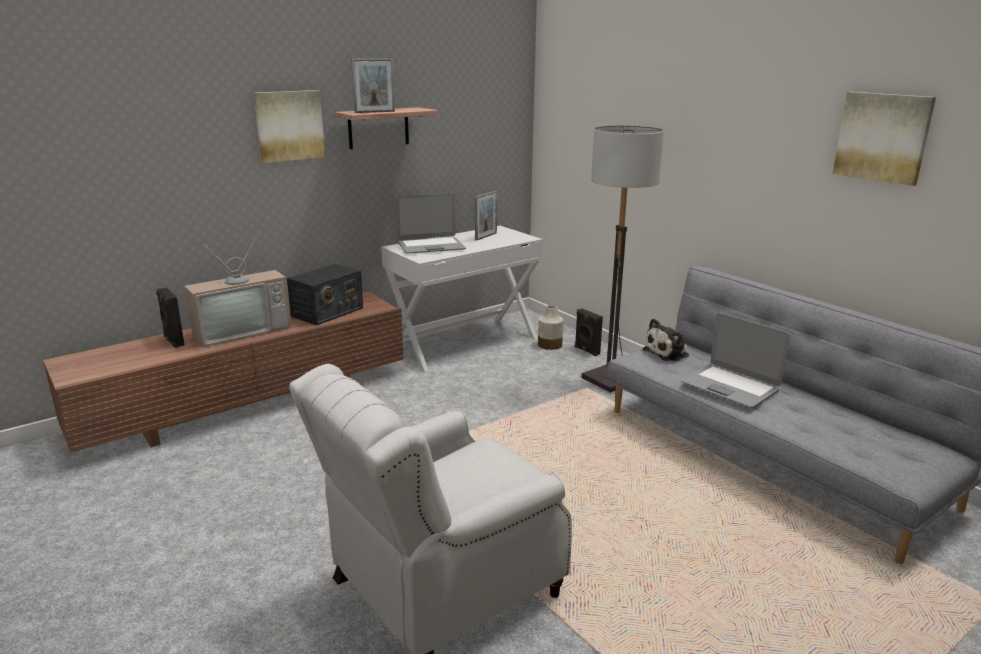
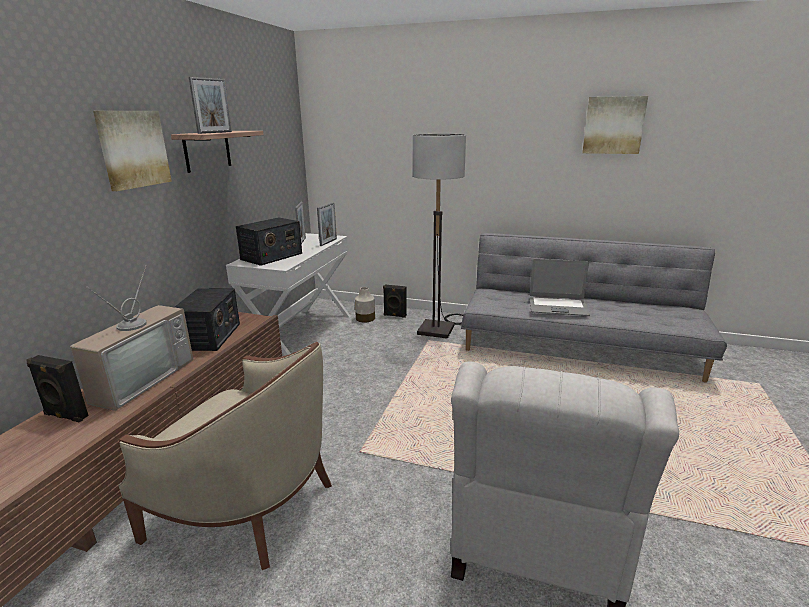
camera: 35 degrees left, 0 degrees up
laptop [396,193,466,254] -> radio [236,217,302,266]
plush toy [642,318,689,362] -> none
none -> beige armchair [118,342,332,570]
none -> picture frame [317,202,337,246]

